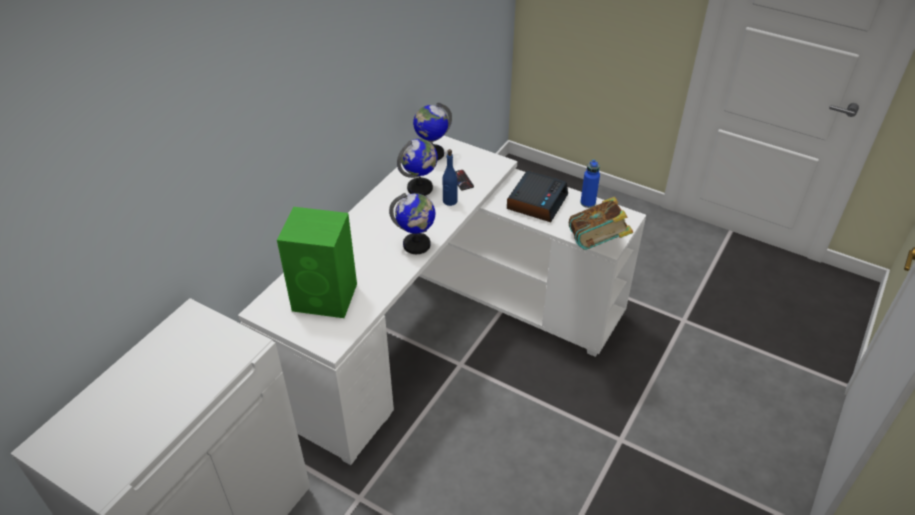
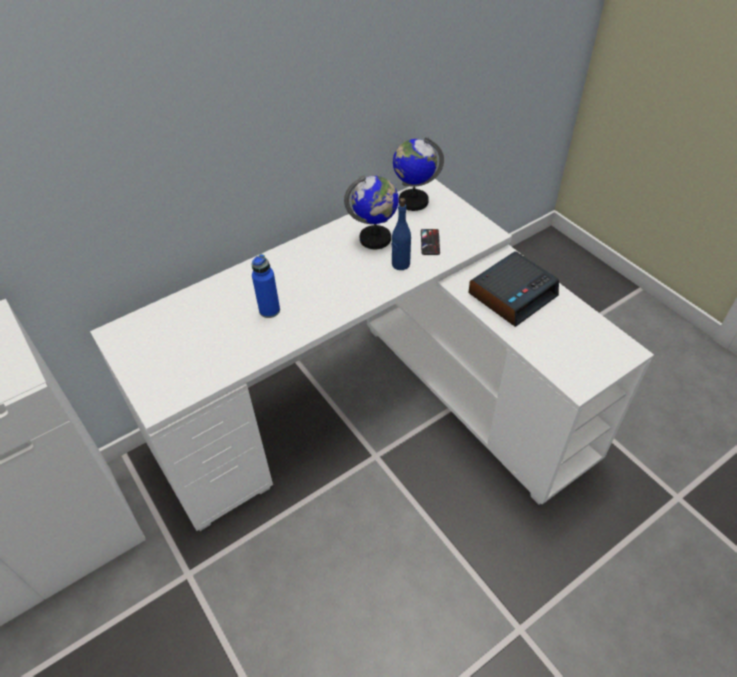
camera: 25 degrees right, 5 degrees up
green speaker [277,207,357,318] -> none
globe [389,193,435,254] -> none
book [569,196,633,250] -> none
blue bottle [580,160,600,208] -> blue bottle moved to [252,254,280,318]

